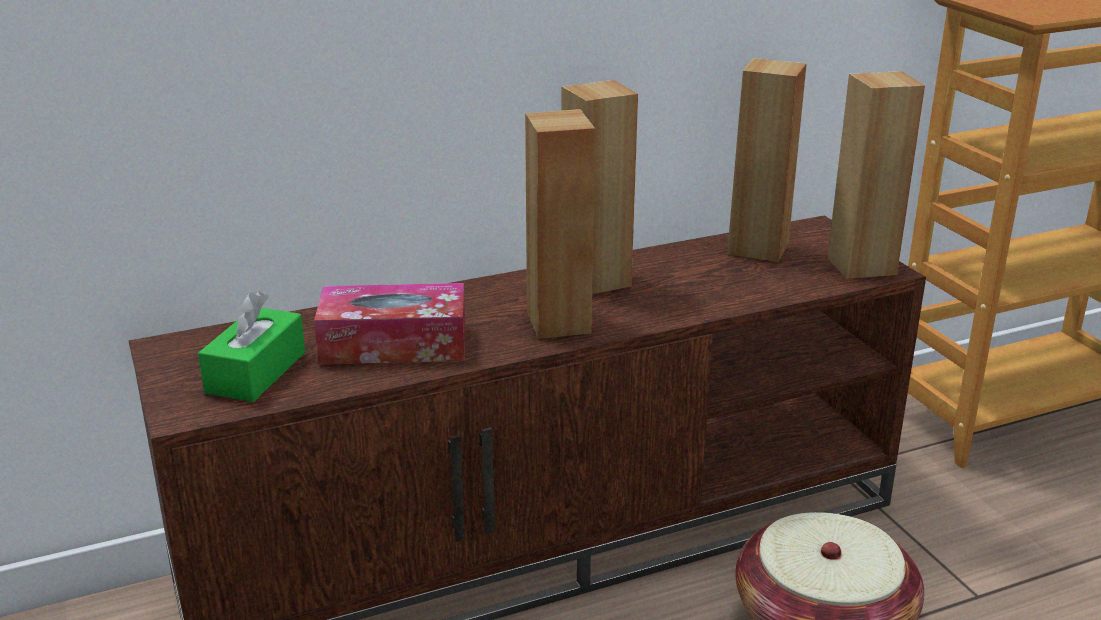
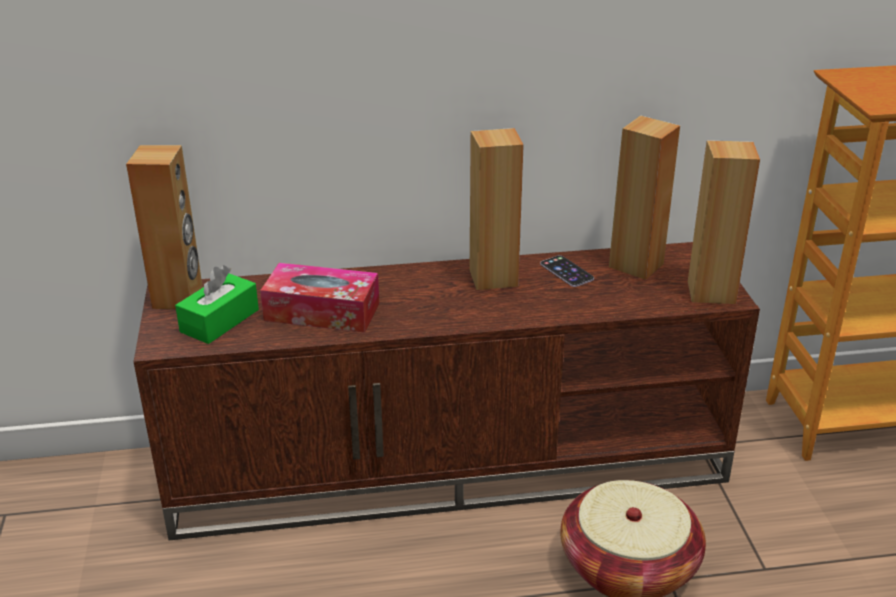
camera: 15 degrees right, 5 degrees up
brown speaker [525,109,595,339] -> brown speaker moved to [126,145,203,309]
none -> phone [540,255,594,287]

